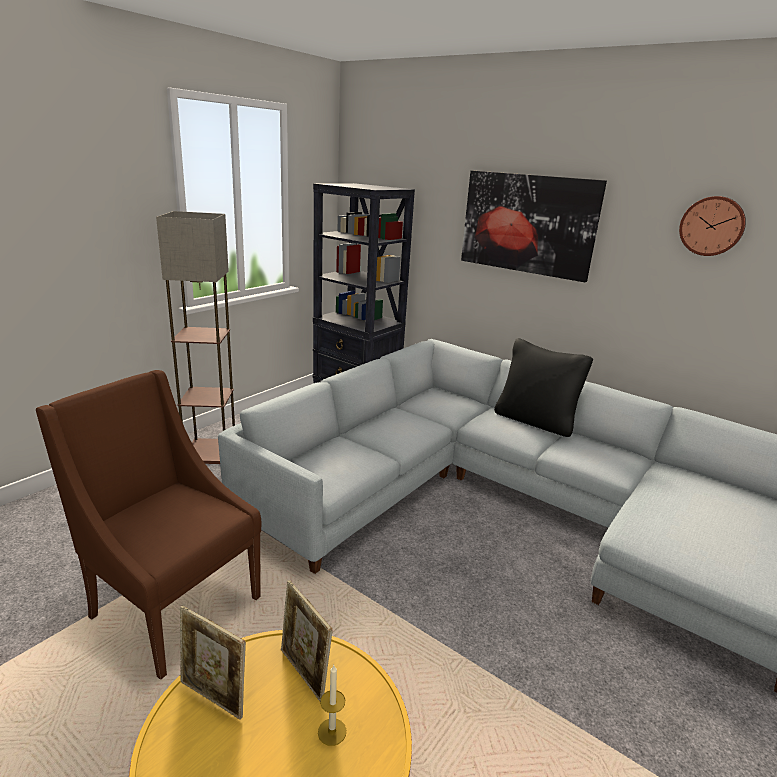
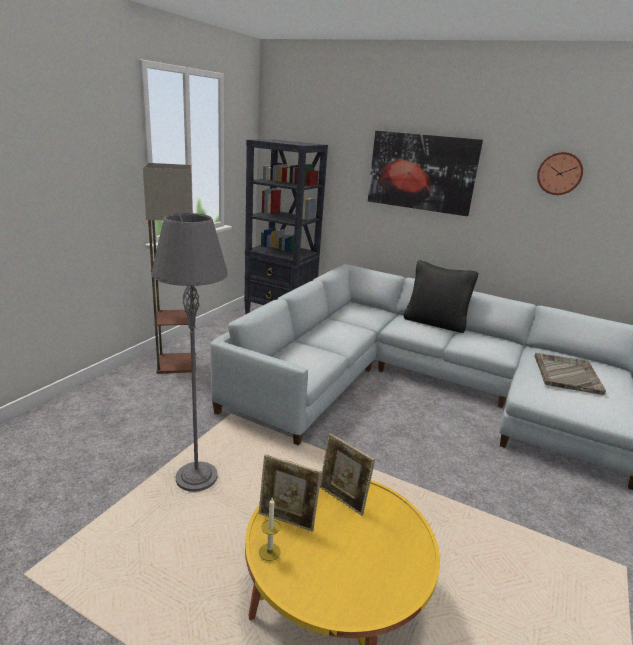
camera: 10 degrees left, 0 degrees up
brown armchair [36,370,261,680] -> grey floor lamp [151,213,228,492]
candle [318,665,346,746] -> candle moved to [259,498,281,561]
none -> grey tray [535,353,606,395]

